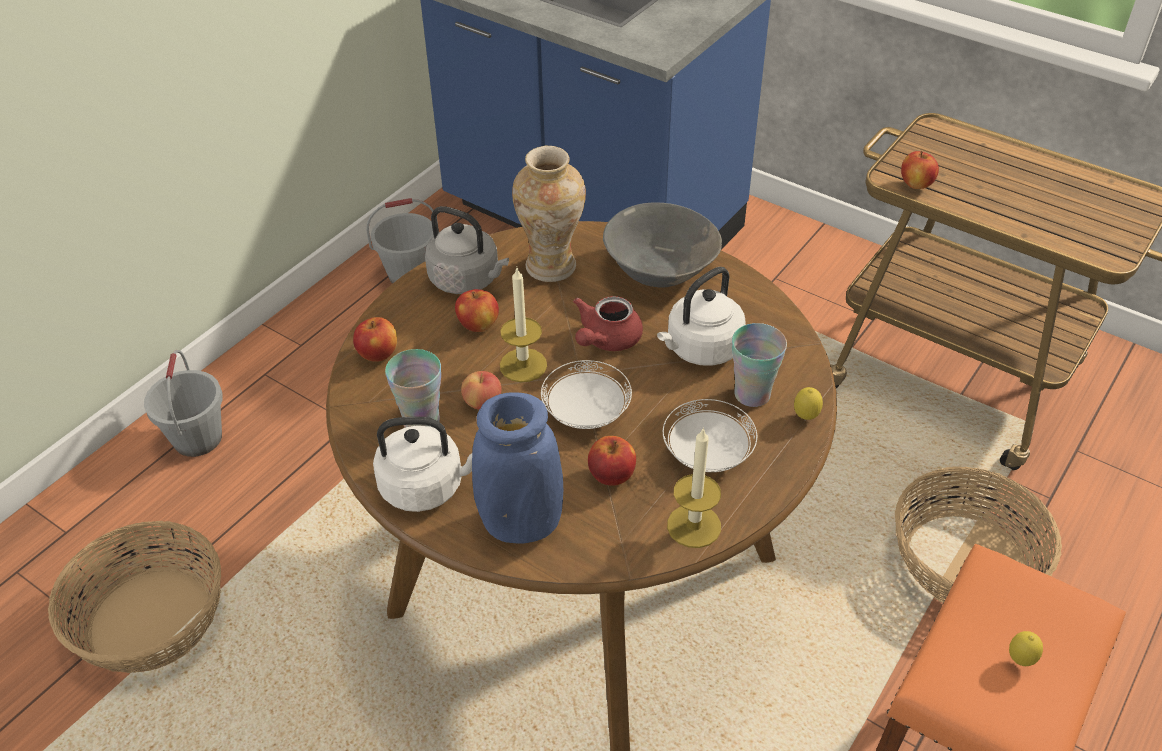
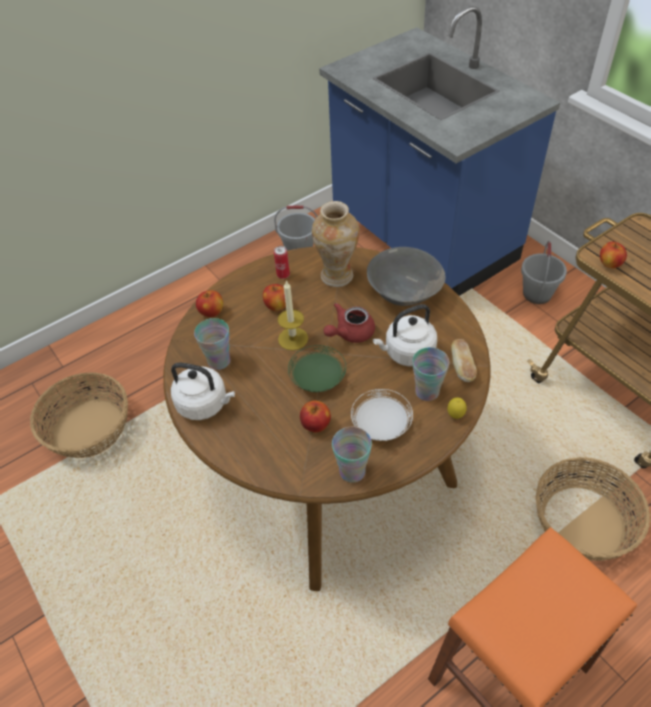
camera: 20 degrees right, 5 degrees up
grey bucket [144,350,223,457] -> grey bucket moved to [521,241,567,304]
grey kettle [425,206,509,294] -> can [274,246,290,279]
apple [461,371,502,410] -> none
blue vase [472,392,563,544] -> none
white plate [541,360,632,429] -> green plate [288,345,346,392]
candle [667,427,721,548] -> cup [332,427,372,483]
lemon [1009,631,1043,666] -> none
none -> bread [451,339,477,382]

